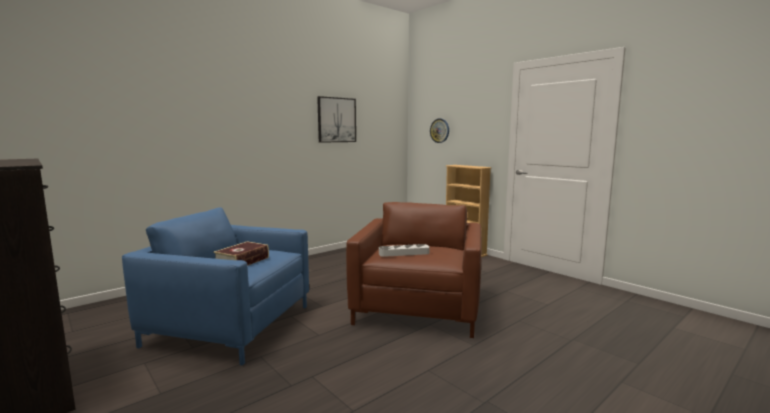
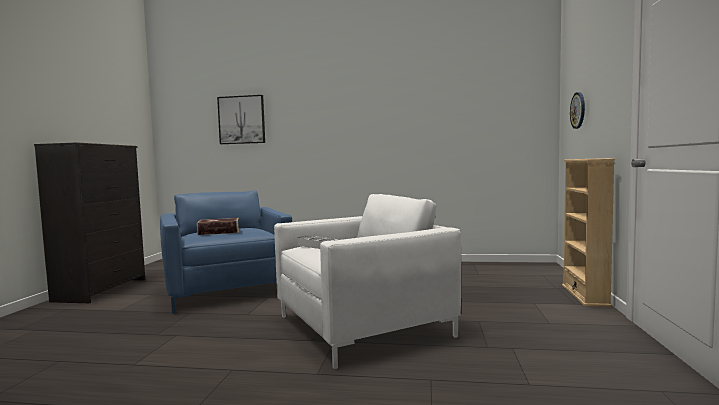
camera: 50 degrees right, 5 degrees down
picture [317,96,356,143] -> picture moved to [217,95,265,144]
brown armchair [346,202,482,338] -> white armchair [274,194,461,369]

